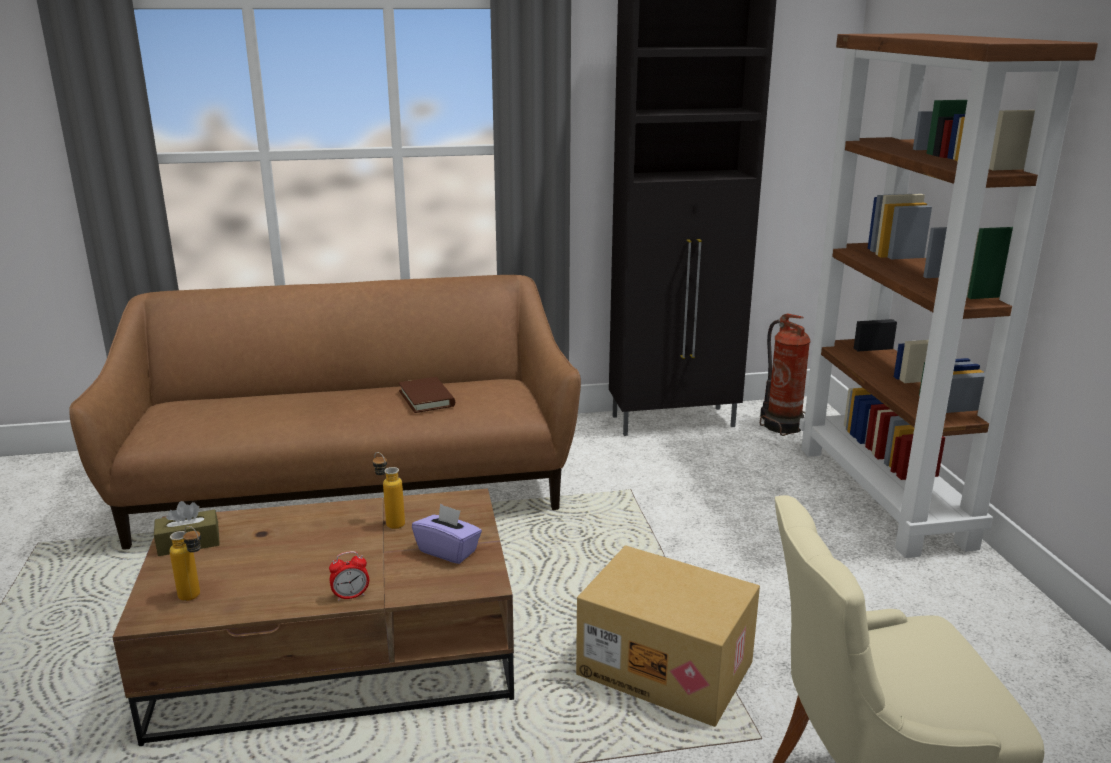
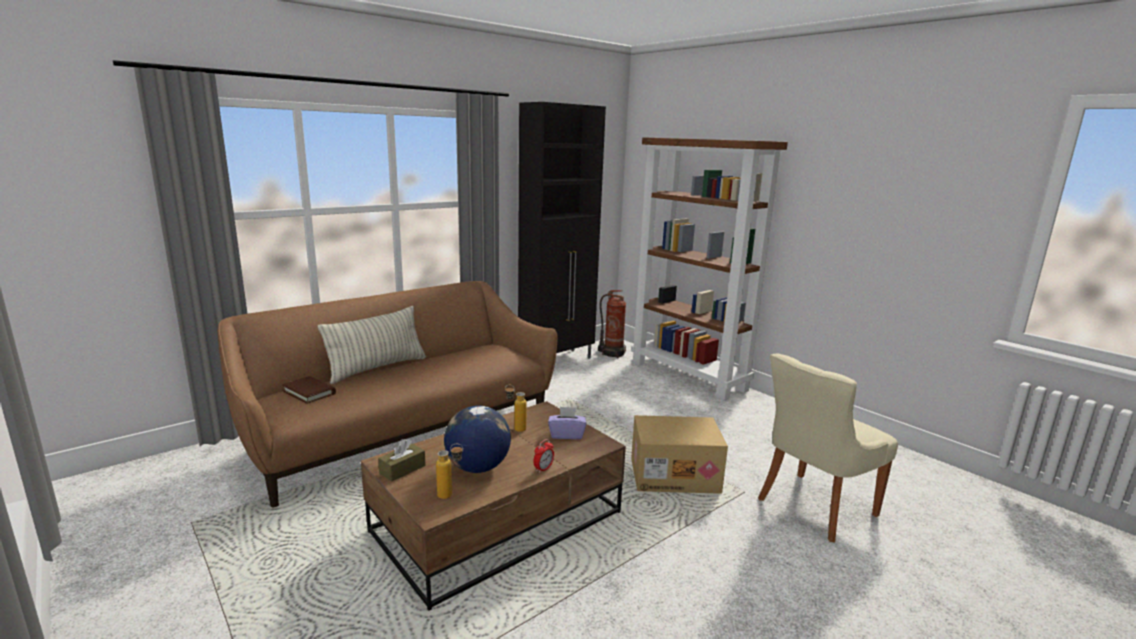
camera: 30 degrees left, 5 degrees down
brown book [399,377,455,413] -> brown book moved to [282,376,336,404]
none -> pillow [318,306,426,384]
none -> globe [444,406,511,473]

